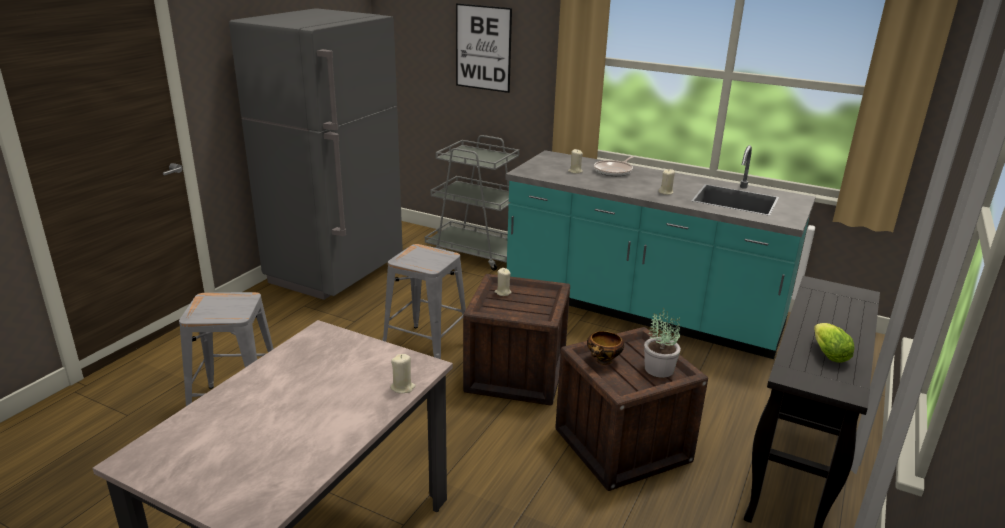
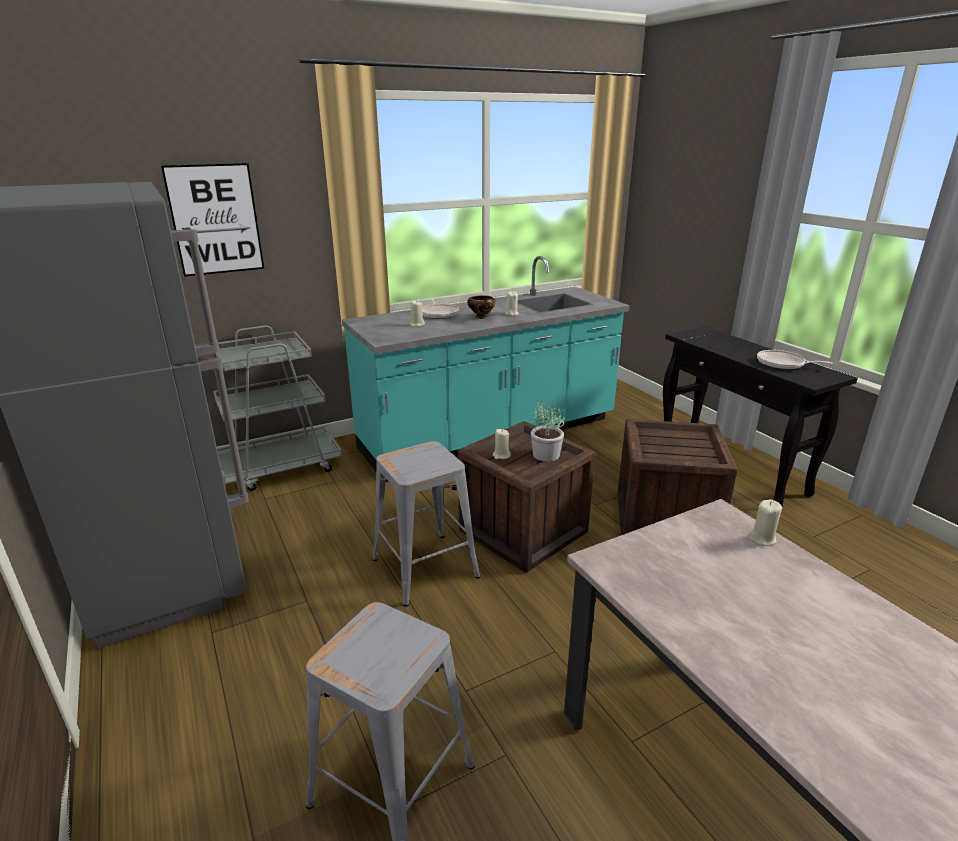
camera: 55 degrees left, 0 degrees up
bowl [587,331,624,365] -> bowl moved to [467,295,495,319]
potted plant [644,308,681,378] -> potted plant moved to [531,400,565,462]
lettuce [814,323,855,363] -> frying pan [757,350,832,369]

